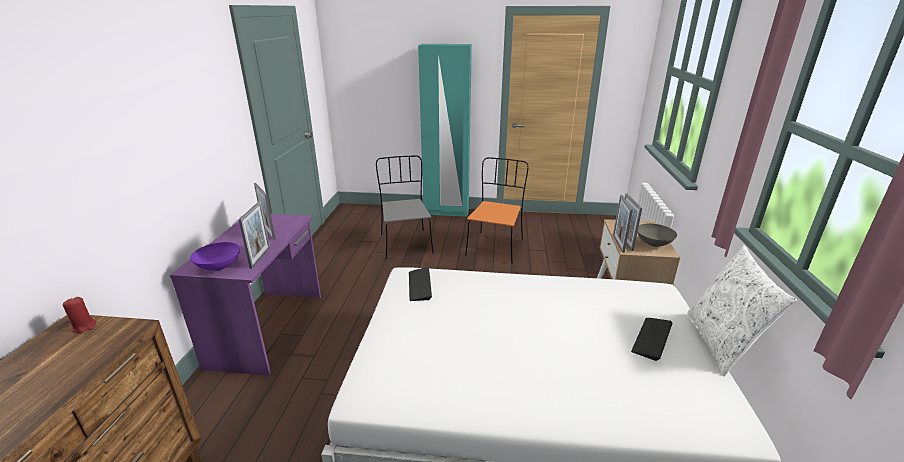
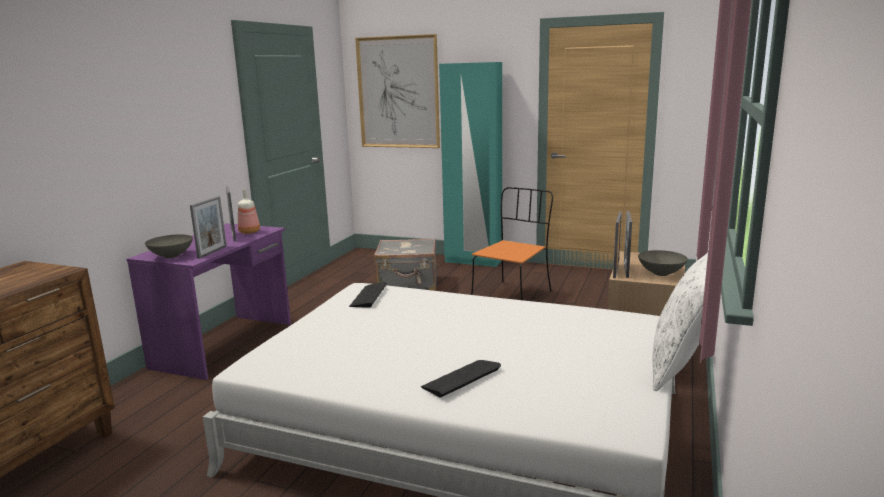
camera: 15 degrees right, 10 degrees down
red candle [63,297,97,333] -> none
purple bowl [190,242,240,271] -> grey bowl [145,234,193,258]
grey chair [376,155,434,259] -> grey suitcase [374,238,437,291]
keyboard [631,318,673,361] -> keyboard moved to [421,360,501,397]
none -> bottle [238,189,260,234]
none -> picture [355,34,440,148]

